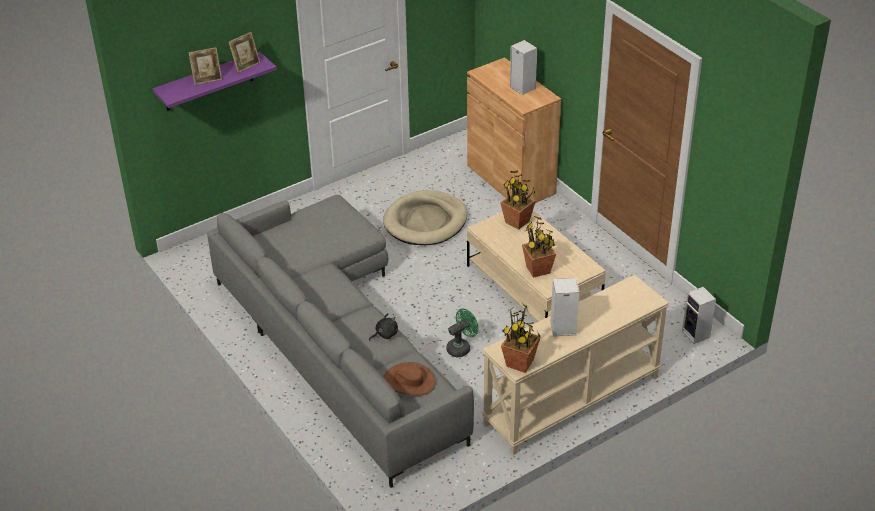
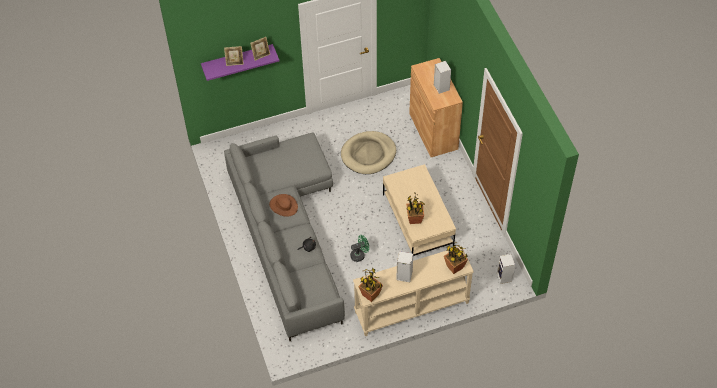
camera: 15 degrees right, 15 degrees up
brown hat [383,362,435,396] -> brown hat moved to [269,194,298,217]
potted plant [500,171,536,230] -> potted plant moved to [444,241,468,274]

